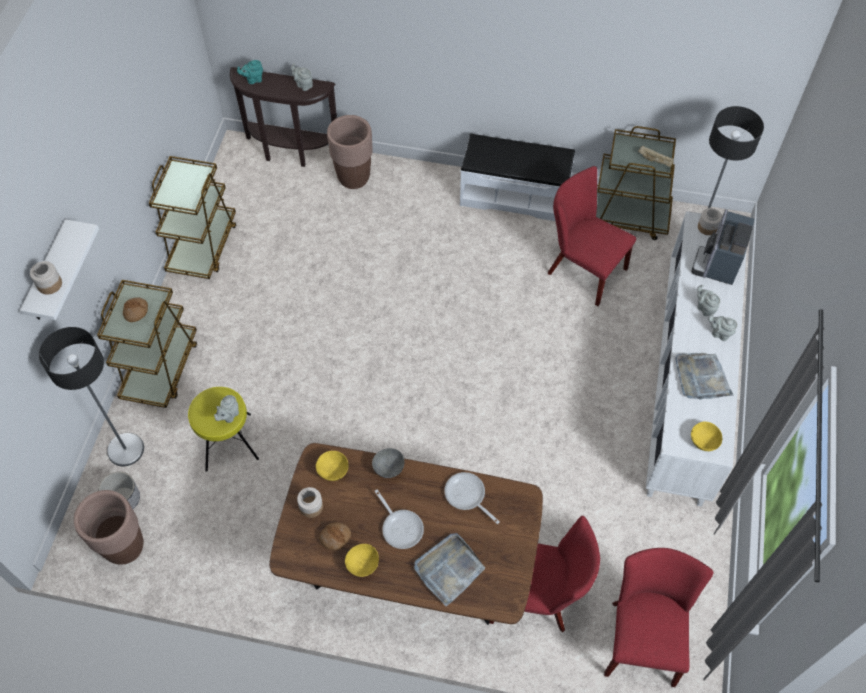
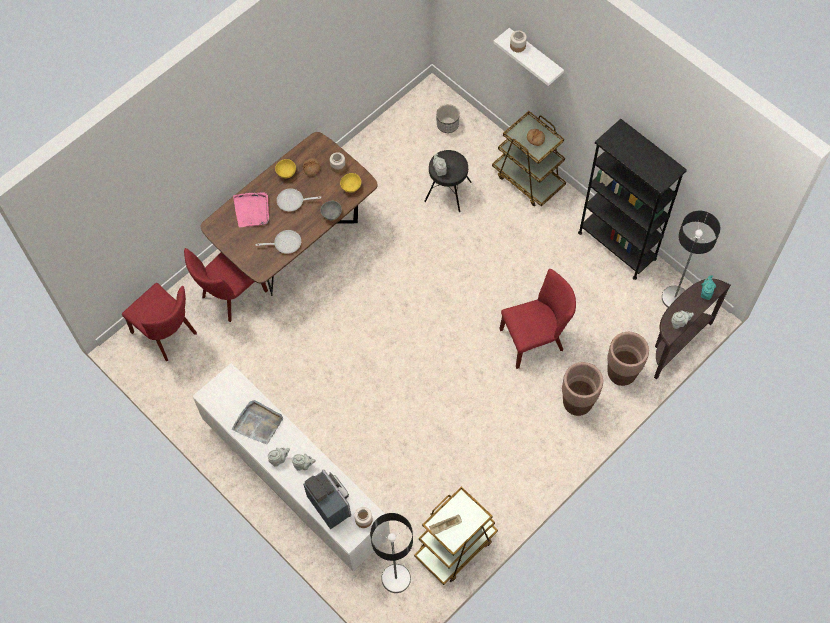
camera: 125 degrees right, 5 degrees up
floor lamp [39,327,144,466] -> floor lamp moved to [662,211,720,307]
brown planter [74,490,144,565] -> brown planter moved to [562,362,603,416]
brown cart [149,156,237,279] -> black bookcase [578,119,687,280]
yellow stool [188,387,259,472] -> black stool [424,150,472,212]
grey tray [414,533,485,606] -> pink tray [233,192,269,227]
white bench [460,134,575,221] -> none
red chair [548,166,636,306] -> red chair moved to [499,269,576,369]
yellow bowl [691,422,722,451] -> none

